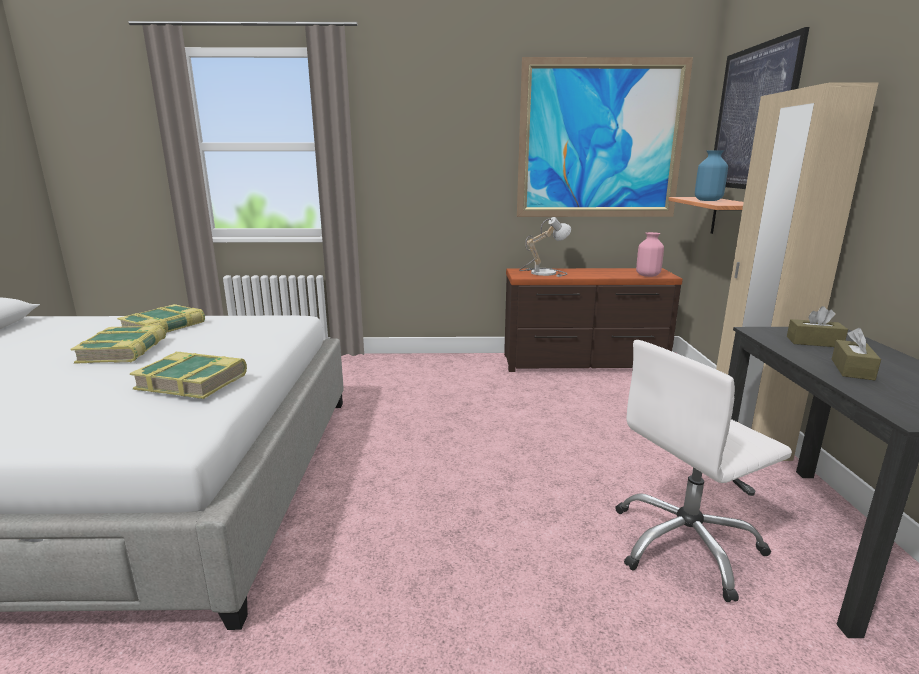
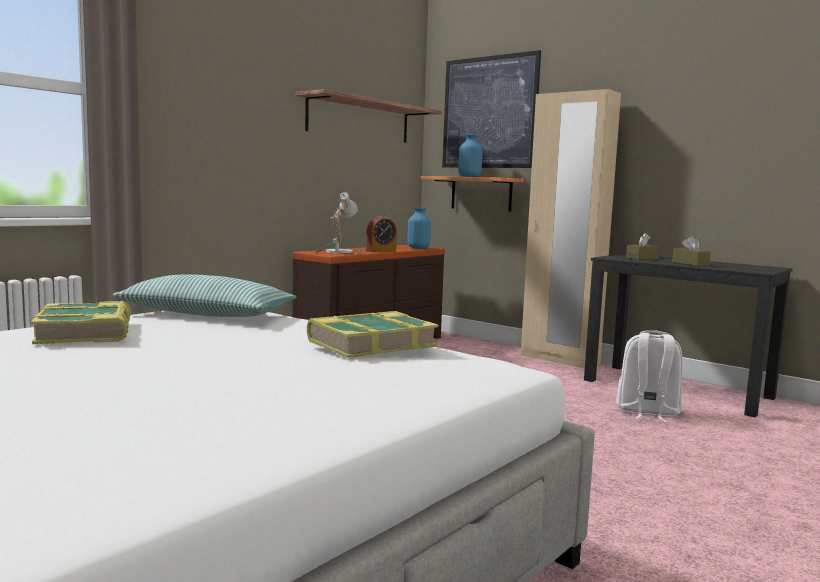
camera: 50 degrees left, 10 degrees down
book [71,325,166,364] -> none
picture [517,57,693,217] -> shelf [295,89,442,143]
white office chair [615,340,792,602] -> white backpack [616,330,683,423]
pink vase [636,232,664,277] -> blue vase [407,208,431,249]
none -> pillow [112,274,297,317]
none -> alarm clock [366,215,397,252]

